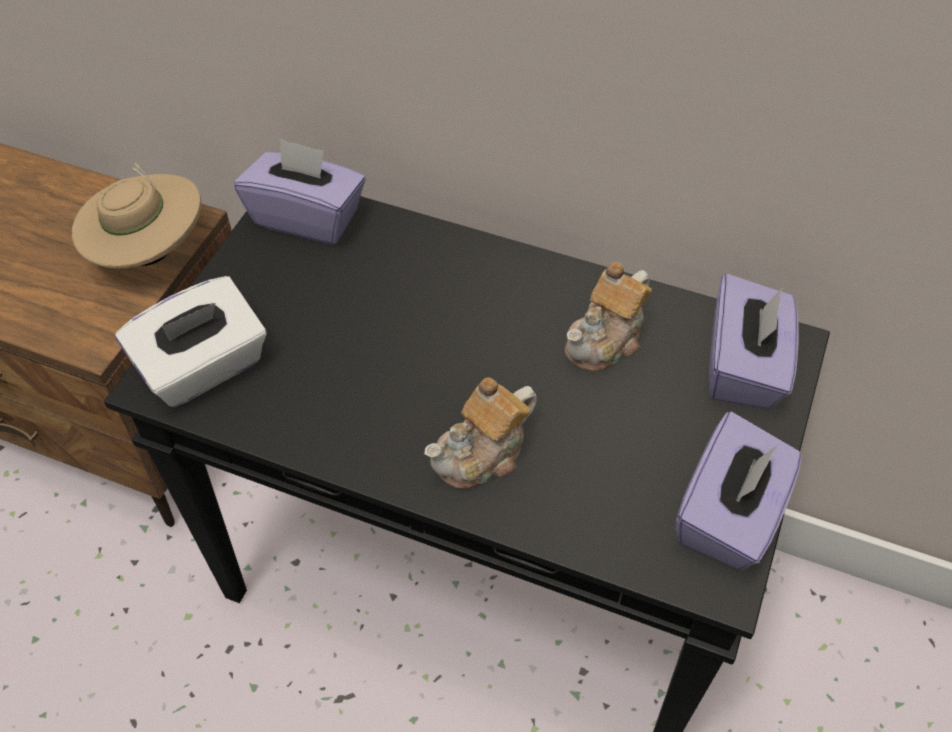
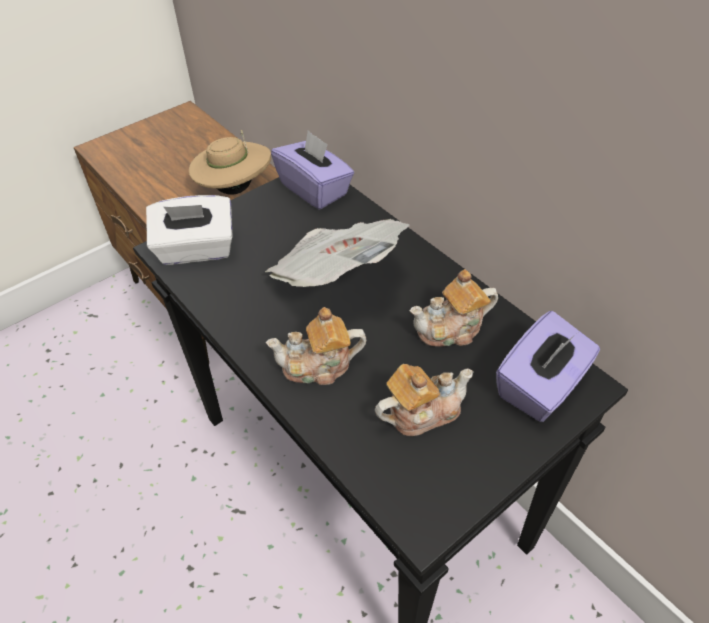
camera: 30 degrees right, 5 degrees down
purple tissue box [676,412,802,570] -> none
none -> newspaper [265,219,409,287]
none -> teapot [375,364,474,436]

